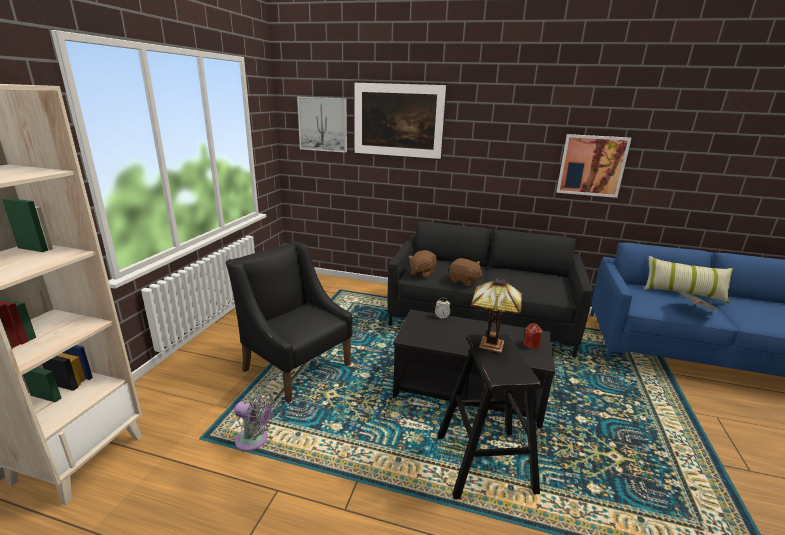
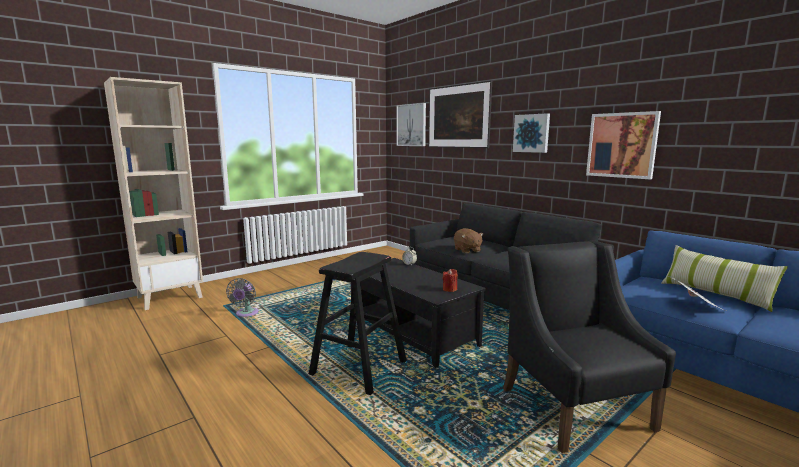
camera: 35 degrees right, 10 degrees down
black armchair [226,241,352,403] -> black armchair moved to [503,240,676,453]
grey fan [234,392,275,452] -> grey fan turned 45 degrees clockwise [226,278,259,317]
brown plush toy [408,250,437,278] -> none
table lamp [471,277,522,353] -> none
none -> picture [513,113,550,153]

